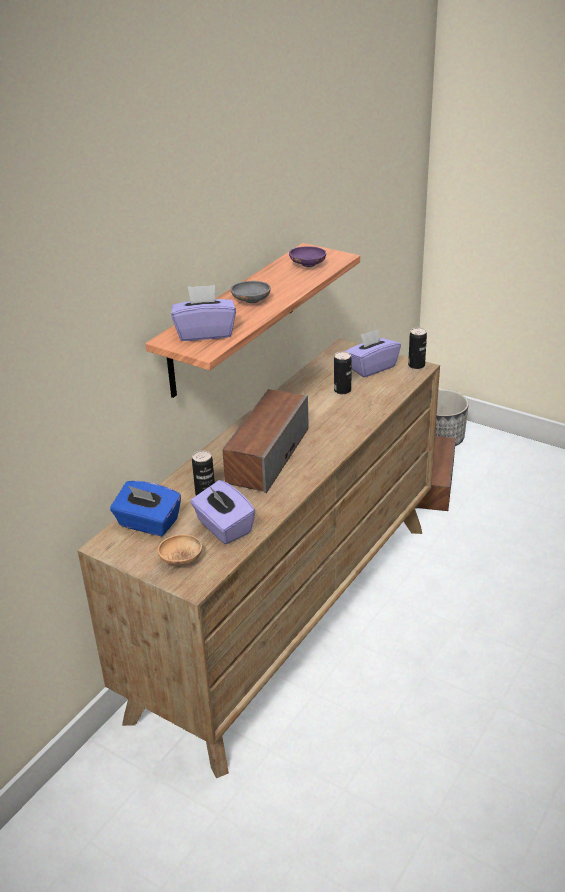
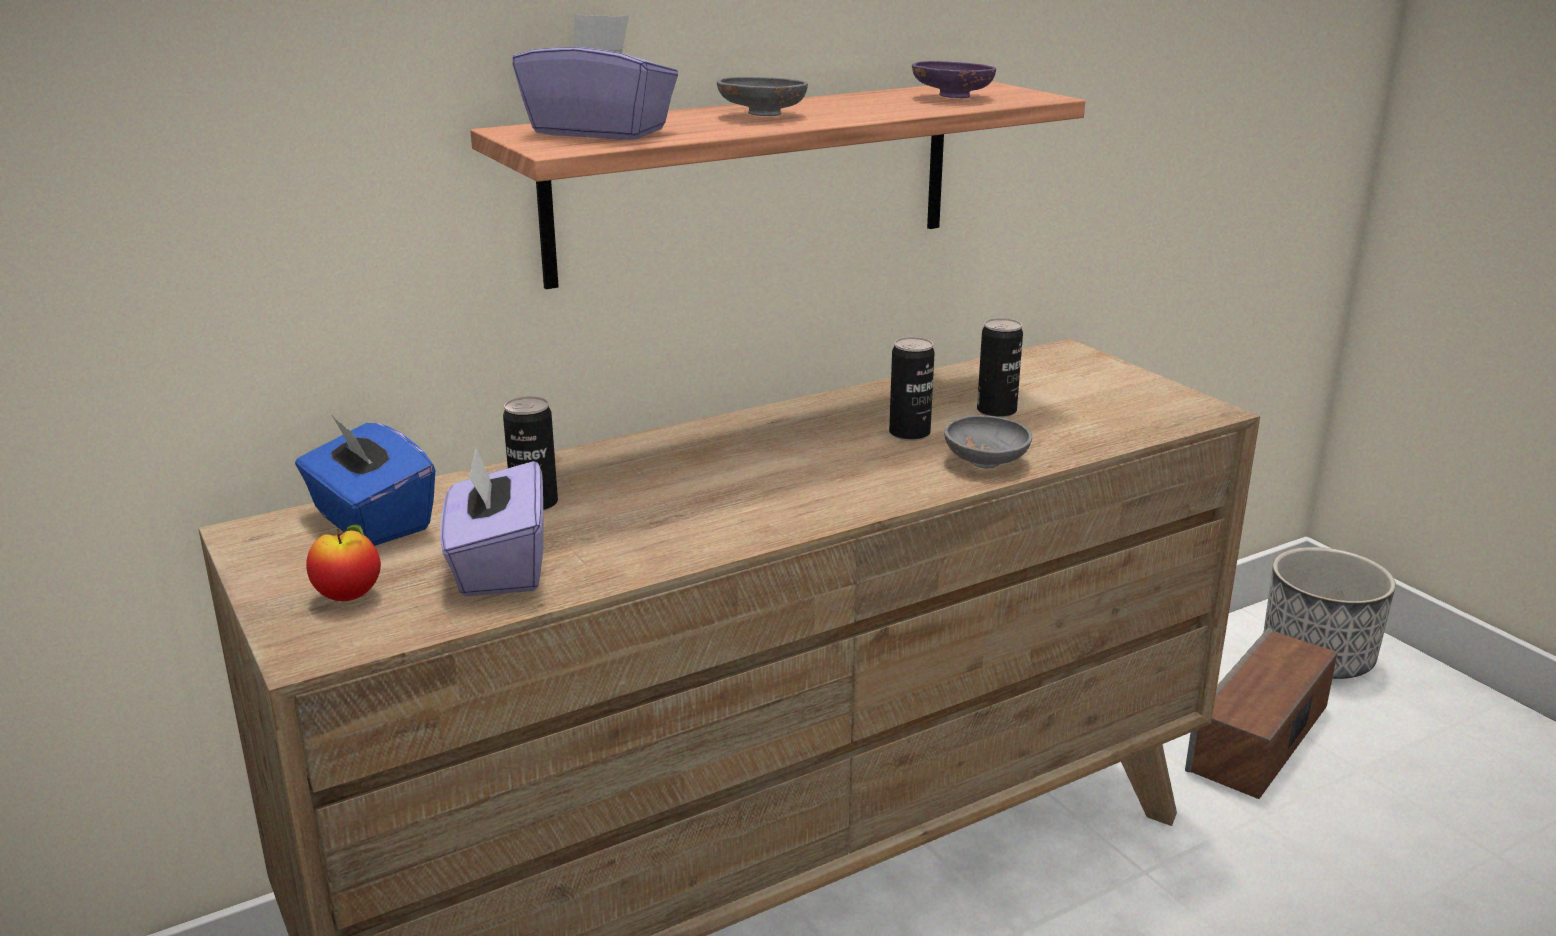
camera: 25 degrees right, 10 degrees down
brown bowl [158,534,202,565] -> apple [306,524,381,601]
speaker [222,389,309,493] -> none
purple tissue box [345,329,401,378] -> none
can [408,328,427,369] -> can moved to [889,337,935,441]
none -> grey bowl [944,415,1032,468]

